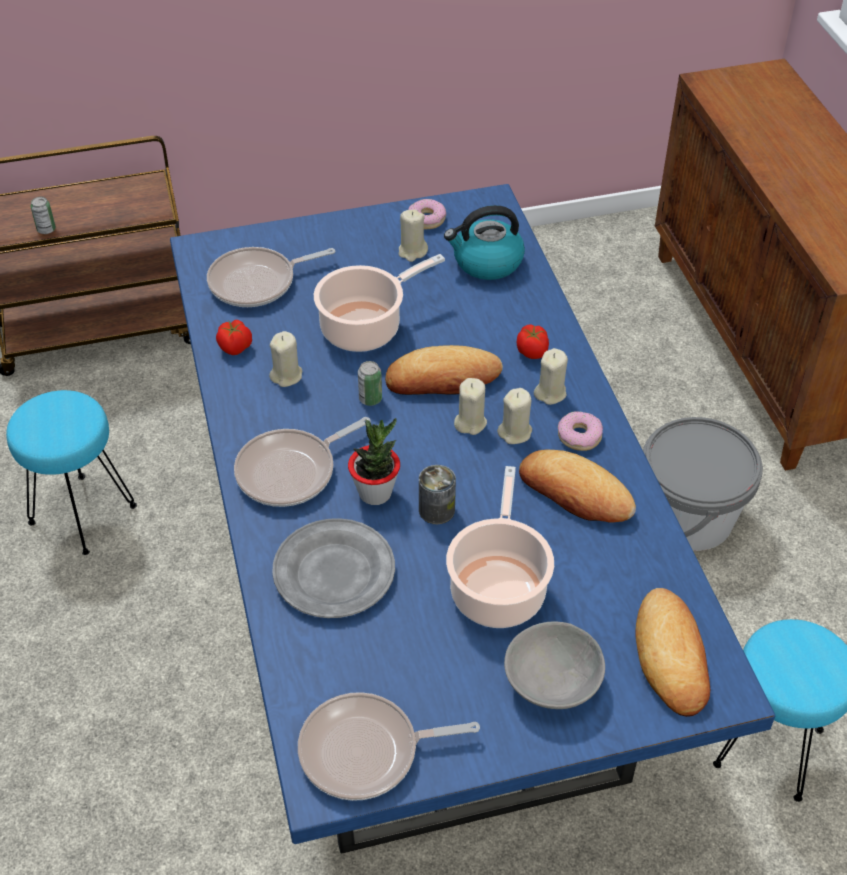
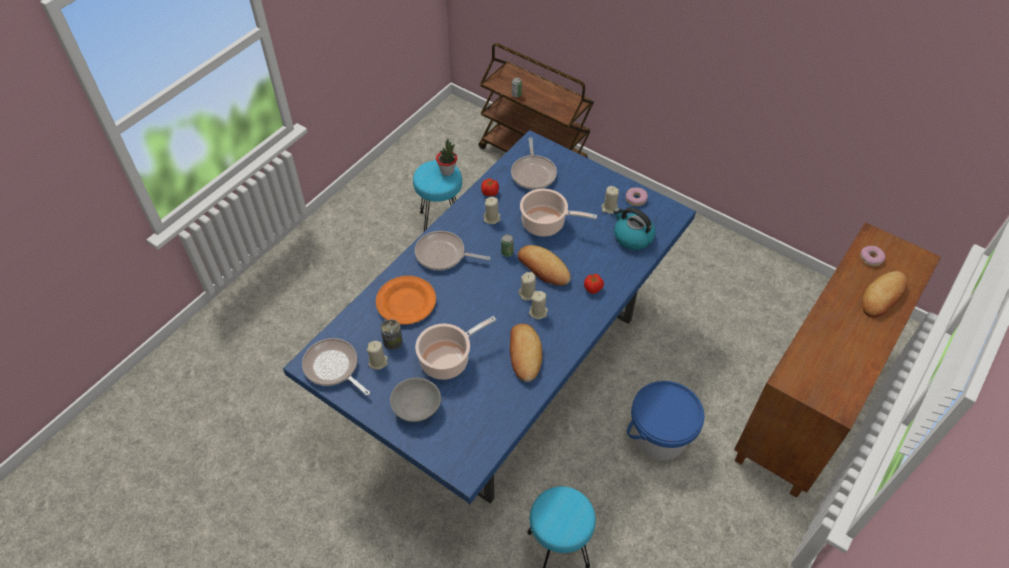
camera: 50 degrees right, 5 degrees up
frying pan [207,247,335,307] -> frying pan turned 120 degrees counterclockwise [511,137,557,190]
grey plate [272,518,395,618] -> orange plate [376,276,436,325]
potted plant [348,418,400,505] -> potted plant moved to [436,139,457,176]
can [419,465,456,524] -> can moved to [381,319,403,350]
beige candle [534,348,568,405] -> beige candle moved to [367,341,388,370]
donut [558,411,603,451] -> donut moved to [860,246,886,266]
bread [636,588,710,717] -> bread moved to [862,271,907,317]
grey bucket [643,417,763,551] -> blue bucket [627,381,705,460]

